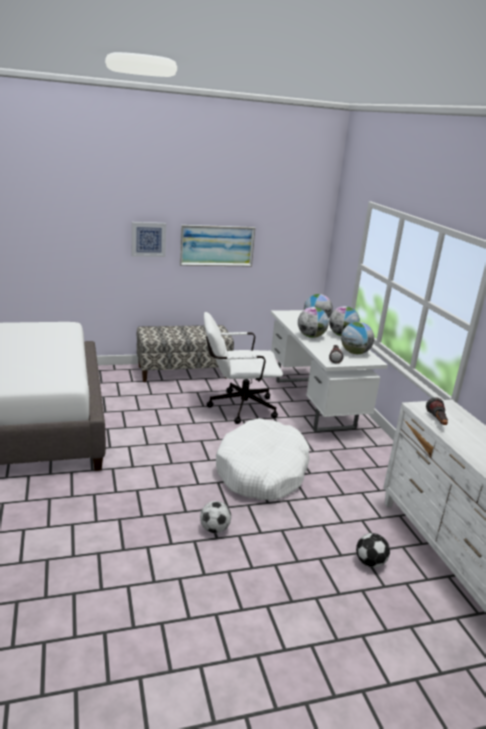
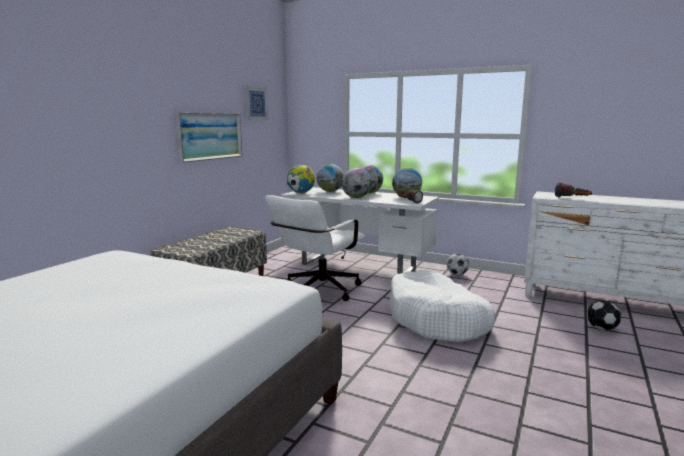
camera: 45 degrees left, 10 degrees down
picture [132,222,166,257] -> picture moved to [245,85,269,120]
football [200,501,231,533] -> football moved to [447,254,469,275]
none -> globe [287,165,315,194]

